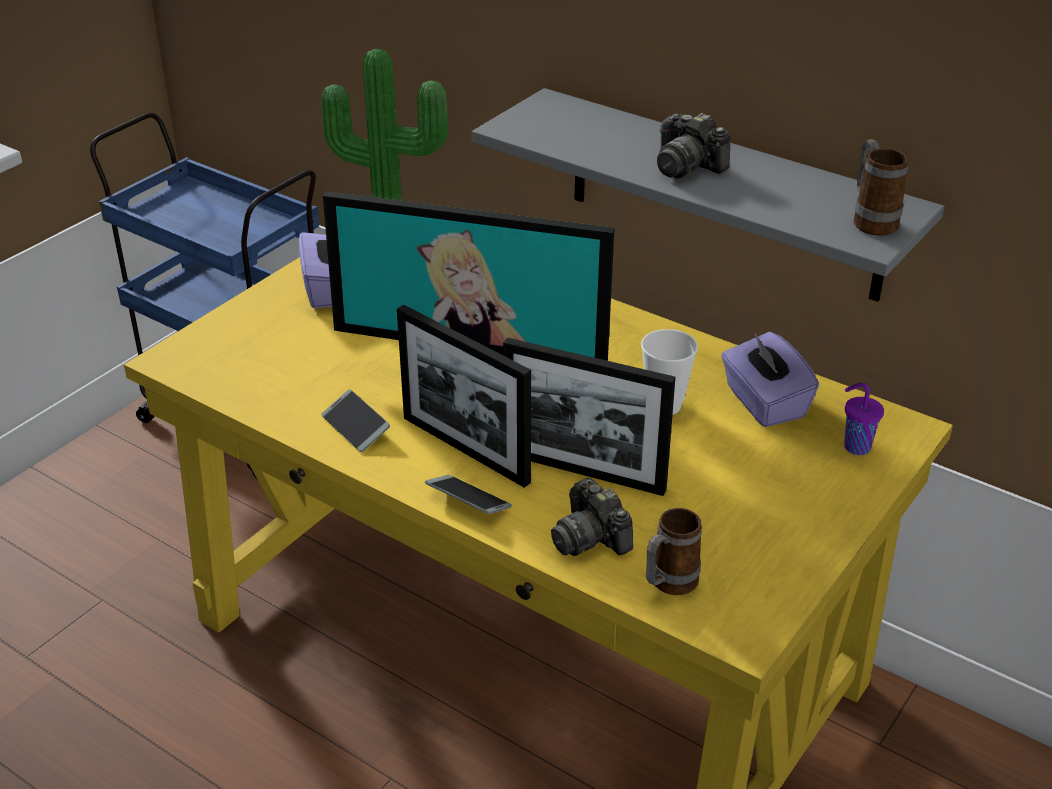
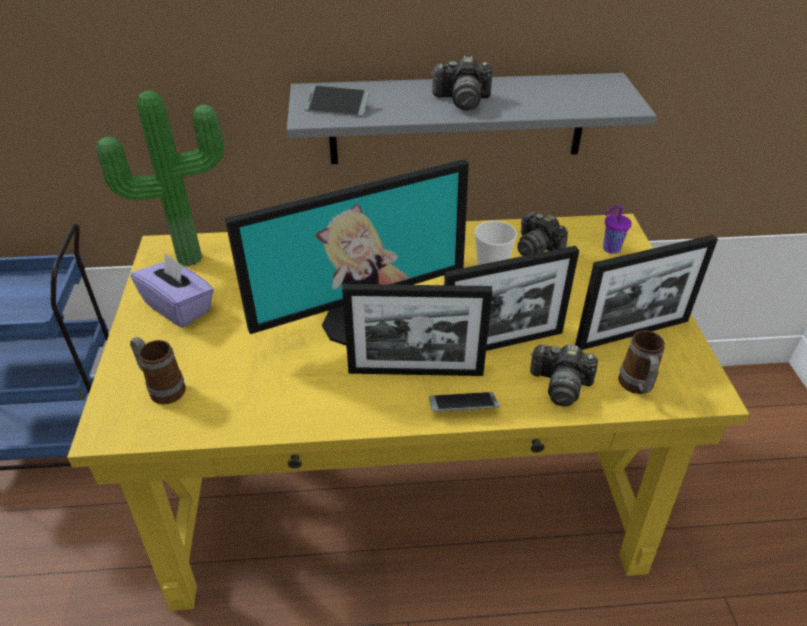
camera: 40 degrees left, 5 degrees up
phone [321,389,390,452] -> phone moved to [305,85,370,117]
purple tissue box [721,331,819,427] -> camera [517,211,568,256]
mug [854,139,908,236] -> mug moved to [130,337,186,404]
none -> picture frame [575,235,718,350]

